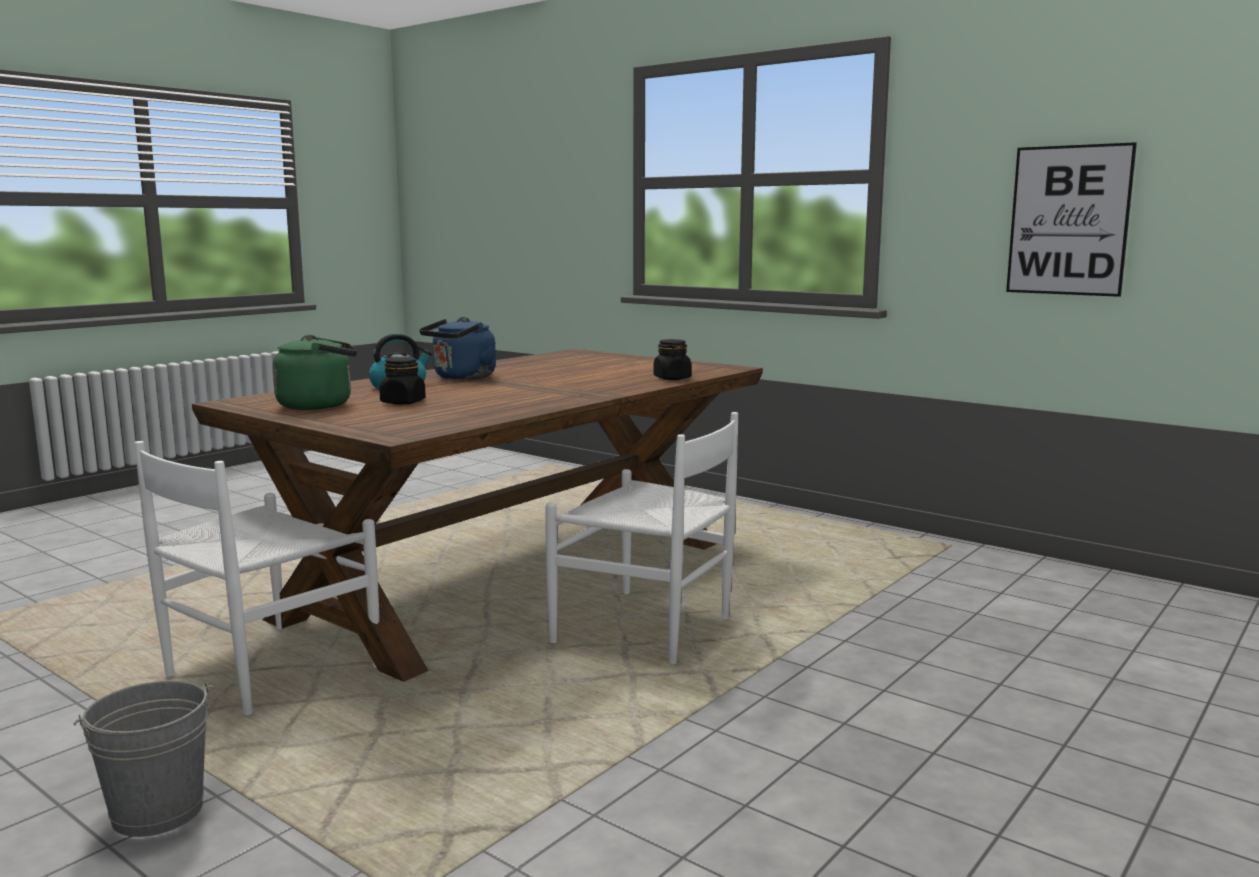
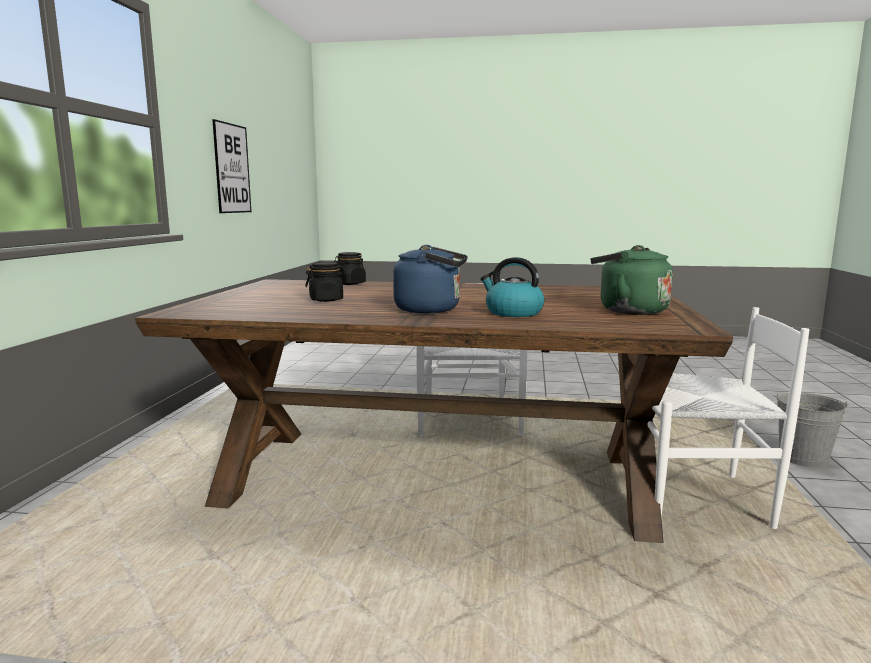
camera: 120 degrees left, 0 degrees up
black jar [379,357,426,404] -> black jar moved to [305,262,347,302]

